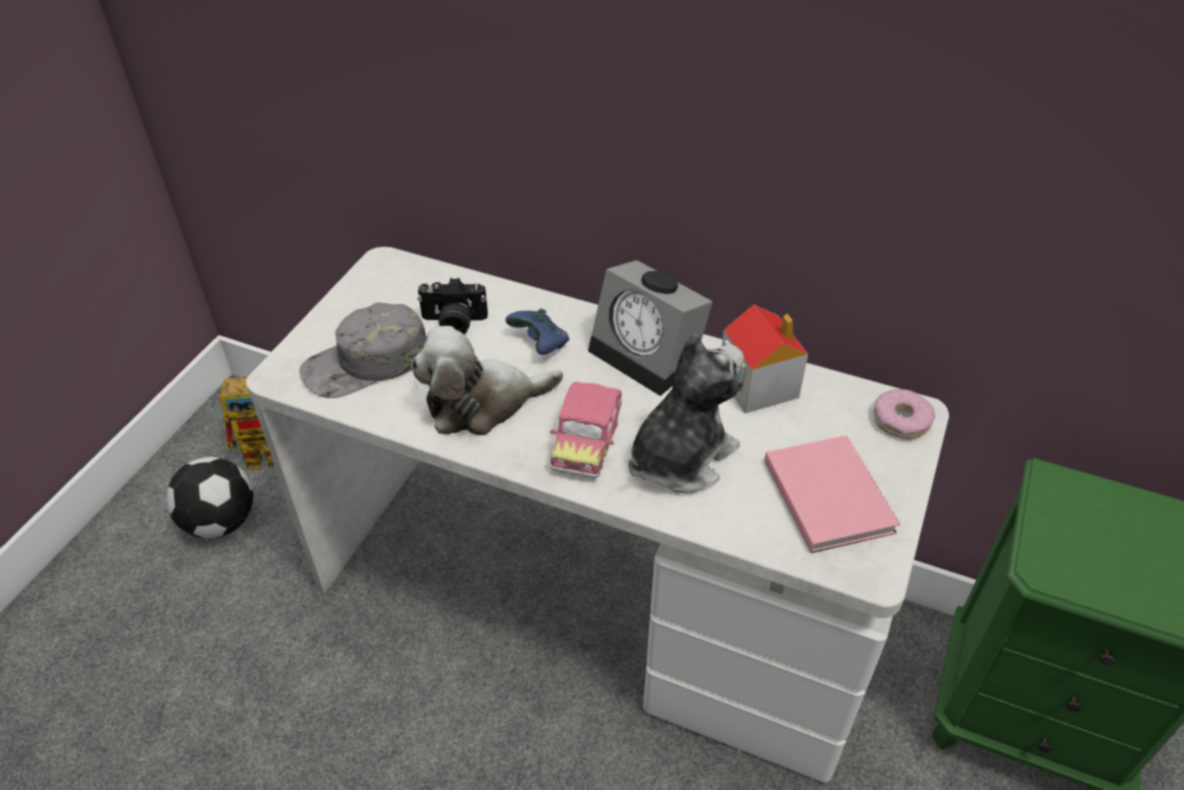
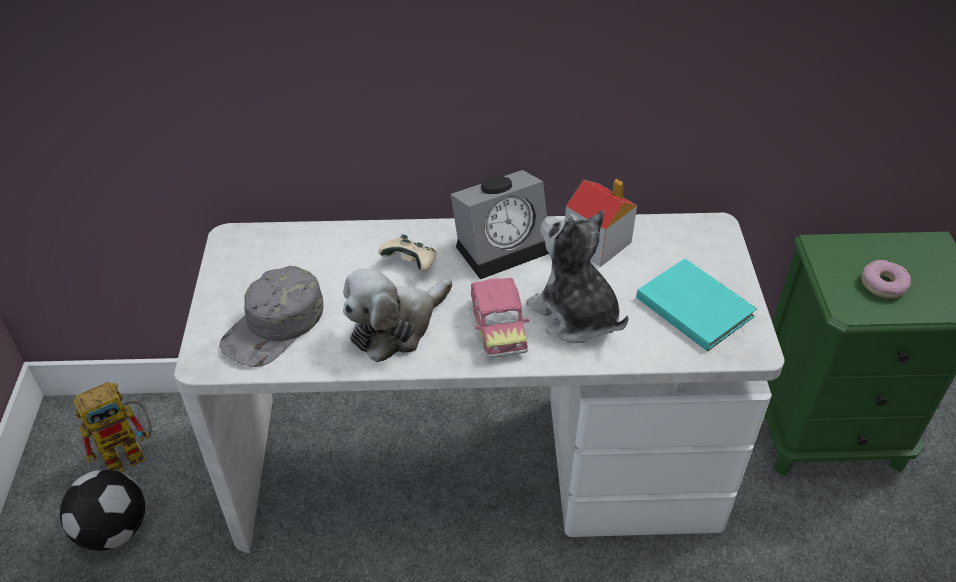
camera: 25 degrees left, 0 degrees up
camera [417,278,488,334] -> none
blue game controller [505,309,569,355] -> beige game controller [379,234,437,272]
alarm clock [588,260,713,396] -> alarm clock turned 45 degrees counterclockwise [451,170,549,279]
plush toy [628,333,744,494] -> plush toy turned 60 degrees counterclockwise [526,210,629,343]
pink book [764,435,900,553] -> turquoise book [636,258,757,351]
donut [874,389,935,439] -> donut moved to [862,260,911,298]

